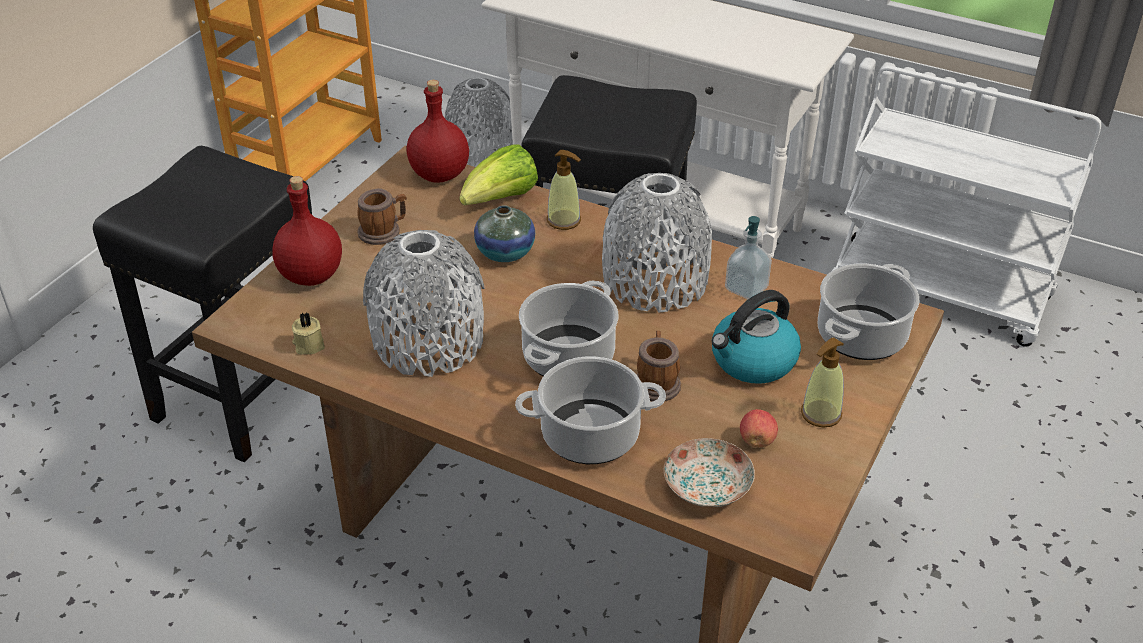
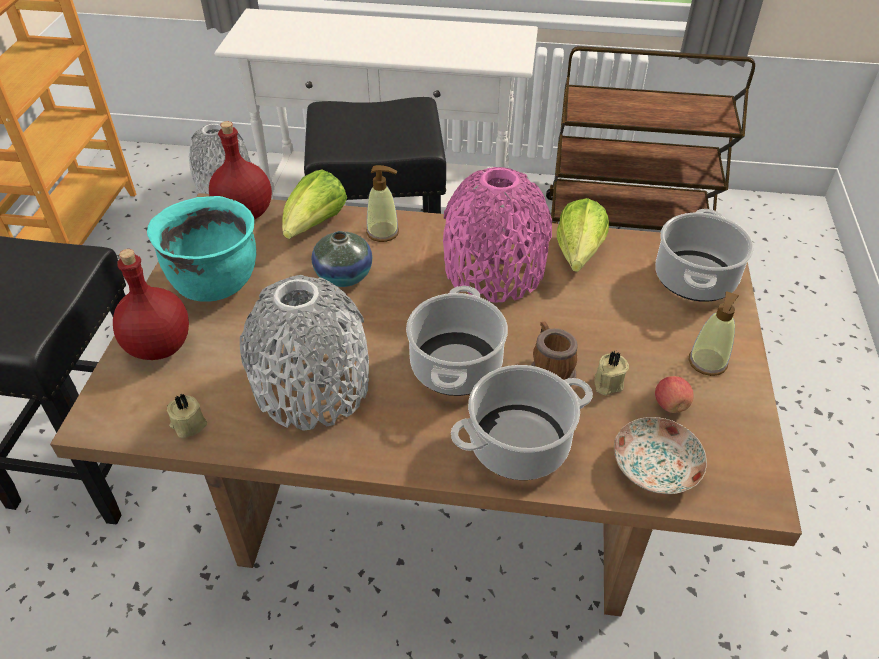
camera: 20 degrees left, 5 degrees up
mug [357,188,407,245] -> turquoise cooking pot [147,196,256,302]
grey vase [602,173,712,313] -> pink vase [443,167,552,303]
kettle [712,290,801,384] -> none
soap dispenser [725,216,772,299] -> lettuce [557,198,609,272]
white cart [832,66,1101,347] -> brown cart [546,46,755,230]
none -> beige candle [594,351,629,395]

